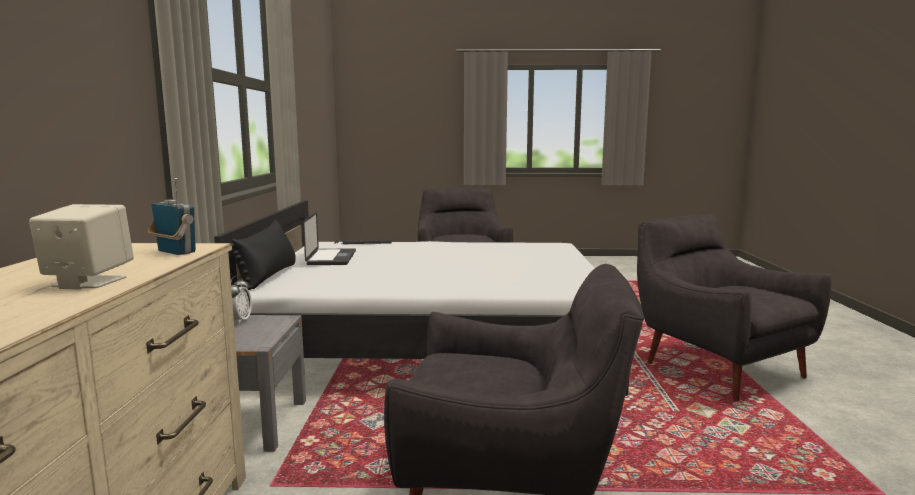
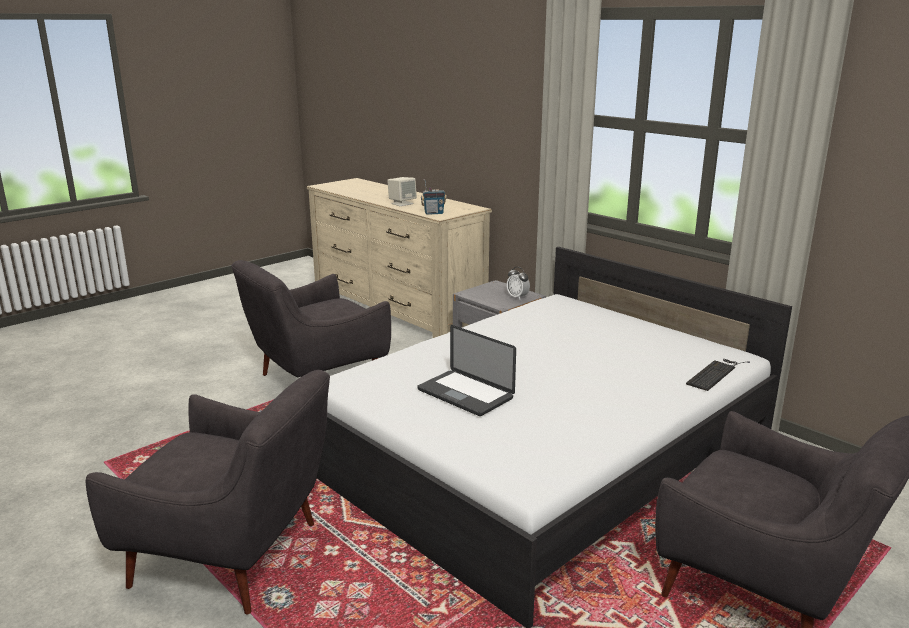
camera: 135 degrees right, 10 degrees up
black pillow [230,220,296,290] -> none
laptop [303,212,356,265] -> laptop moved to [417,325,516,416]

